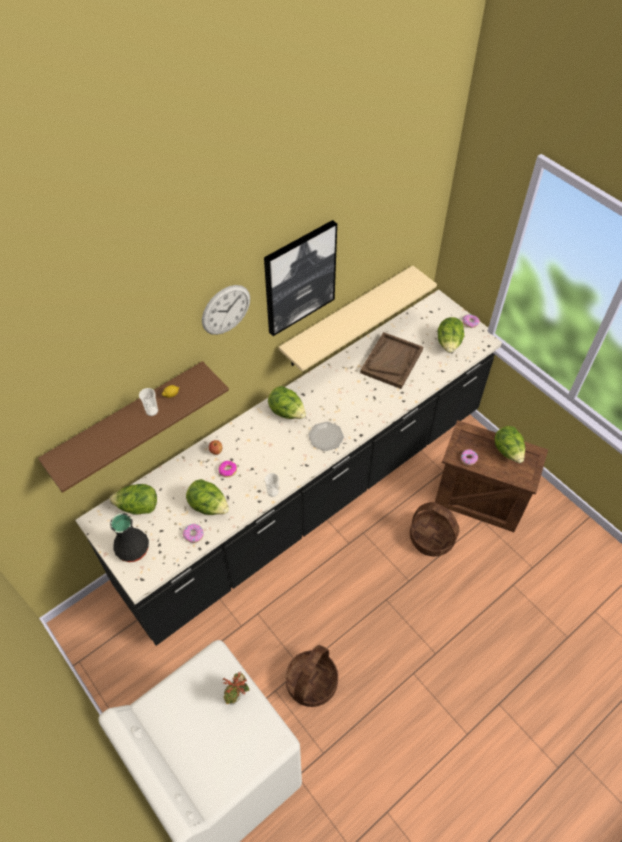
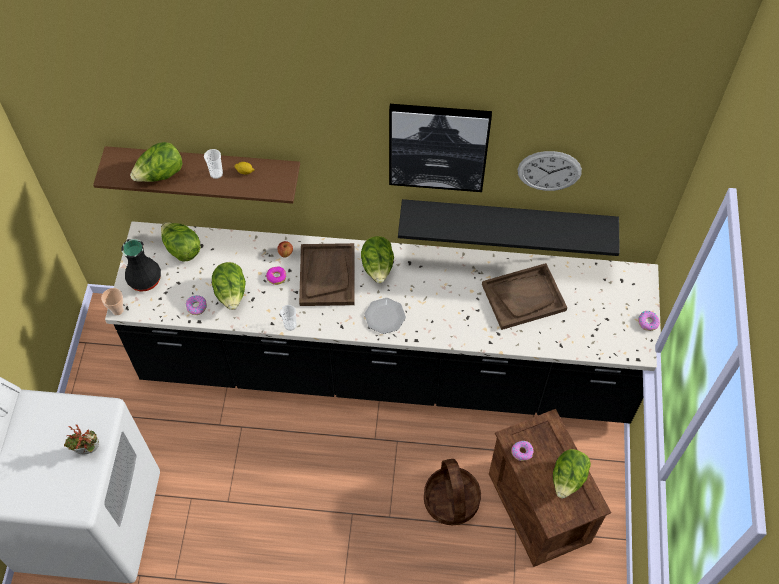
camera: 45 degrees right, 5 degrees up
wall clock [202,285,250,335] -> wall clock moved to [518,151,582,191]
beige shelf [279,265,437,372] -> black shelf [398,199,620,256]
basket [286,645,338,707] -> none
lettuce [438,317,464,353] -> lettuce moved to [130,142,183,182]
none -> cup [101,288,124,315]
none -> brown tray [299,243,355,306]

